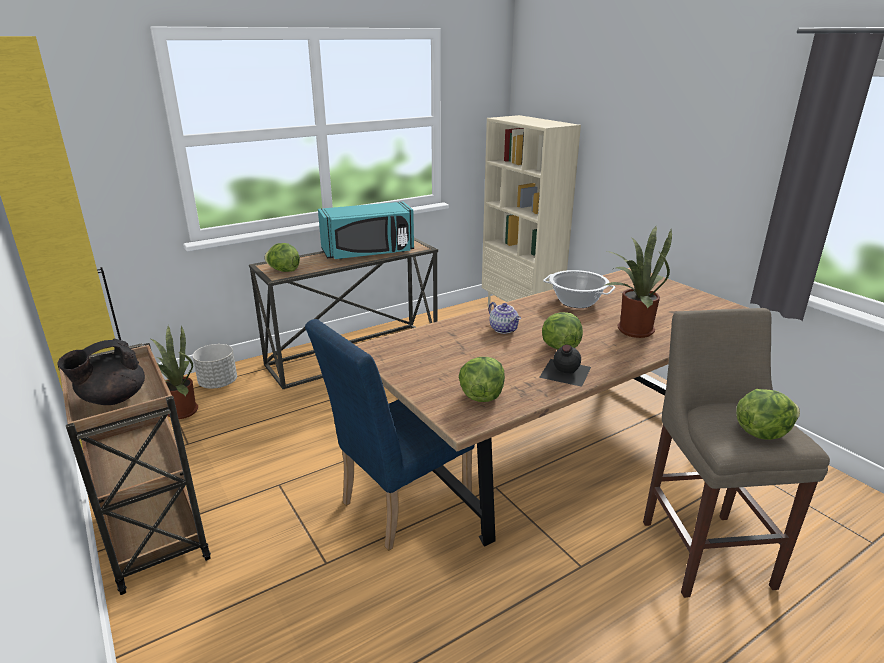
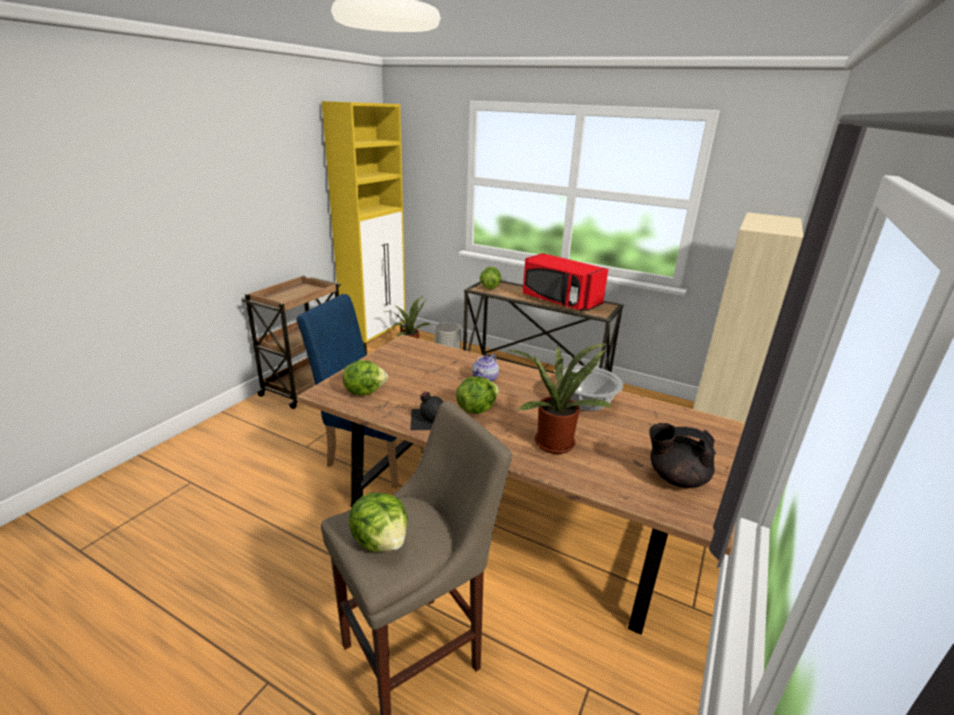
camera: 60 degrees right, 0 degrees up
black teapot [58,339,145,405] -> black teapot moved to [649,423,716,488]
turquoise microwave [318,202,414,259] -> red microwave [523,253,608,311]

